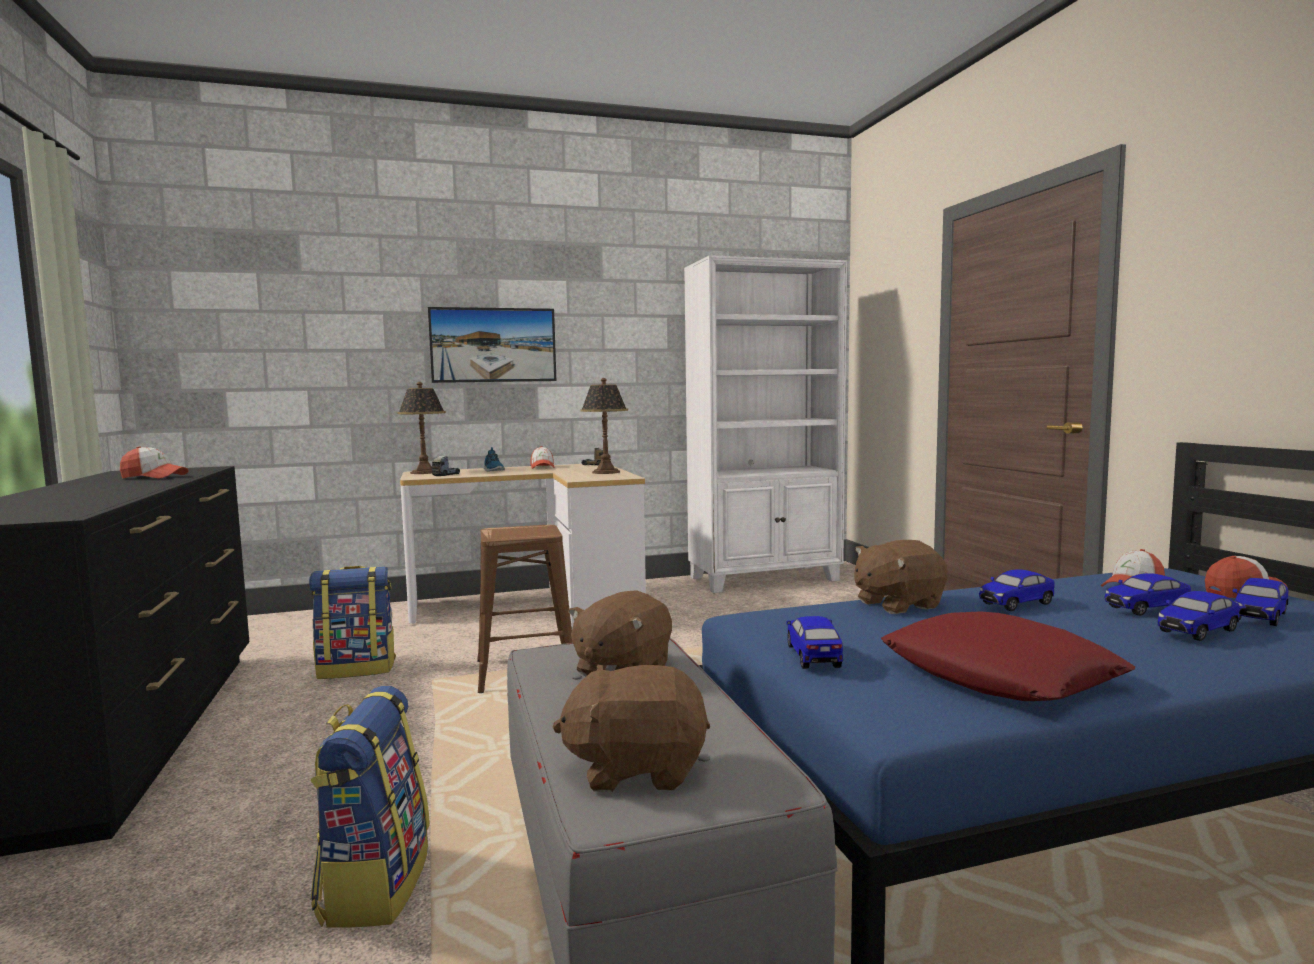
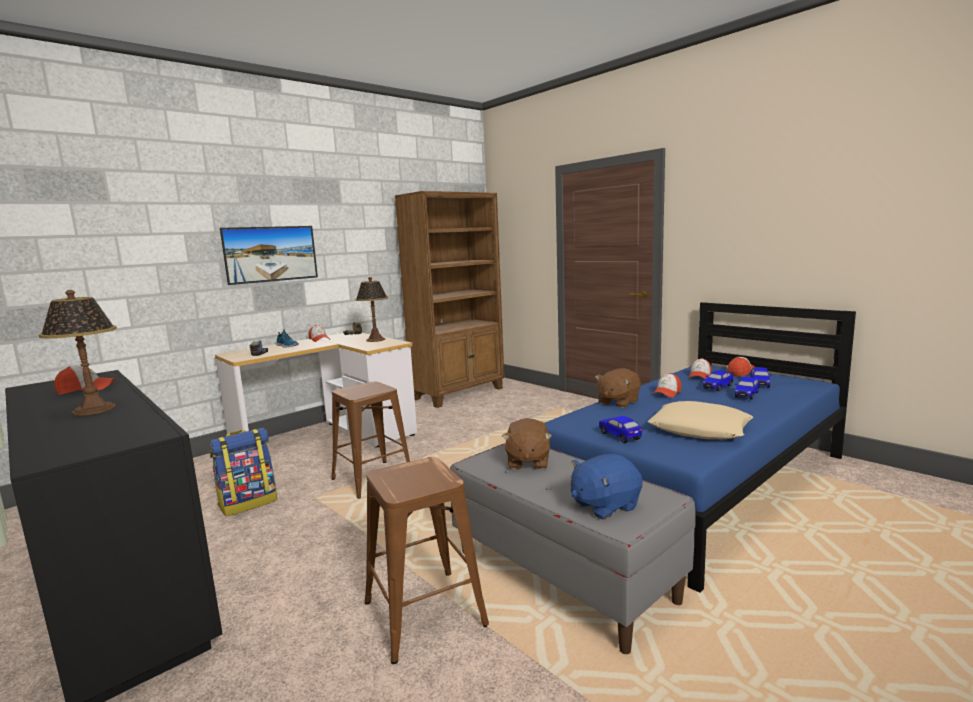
camera: 25 degrees left, 5 degrees up
backpack [310,686,430,928] -> brown stool [365,457,489,664]
table lamp [397,382,446,474] -> table lamp moved to [39,290,117,416]
brown plush toy [552,665,710,792] -> blue plush toy [571,454,643,519]
white bookcase [684,255,847,593] -> brown bookcase [395,191,504,408]
red pillow [881,611,1135,701] -> beige pillow [648,401,753,439]
toy car [979,569,1055,611] -> cap [652,373,682,398]

